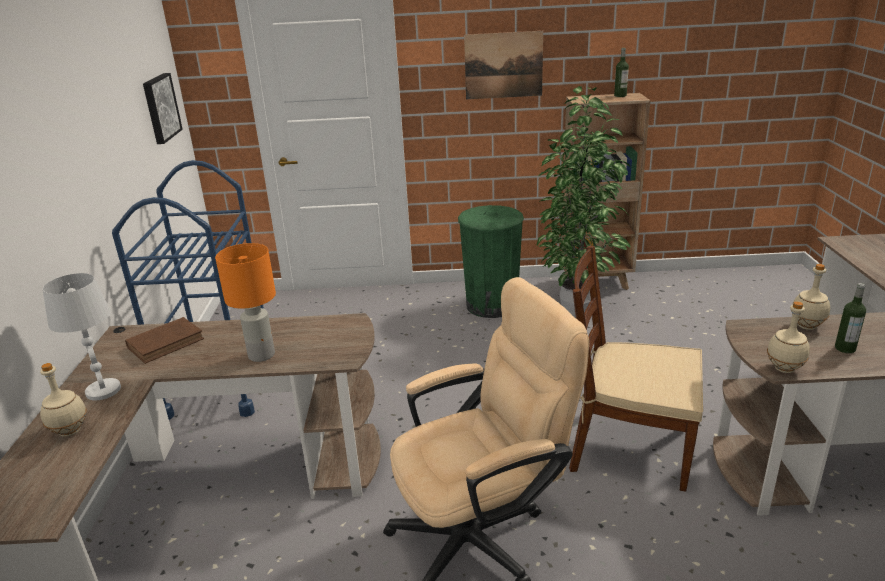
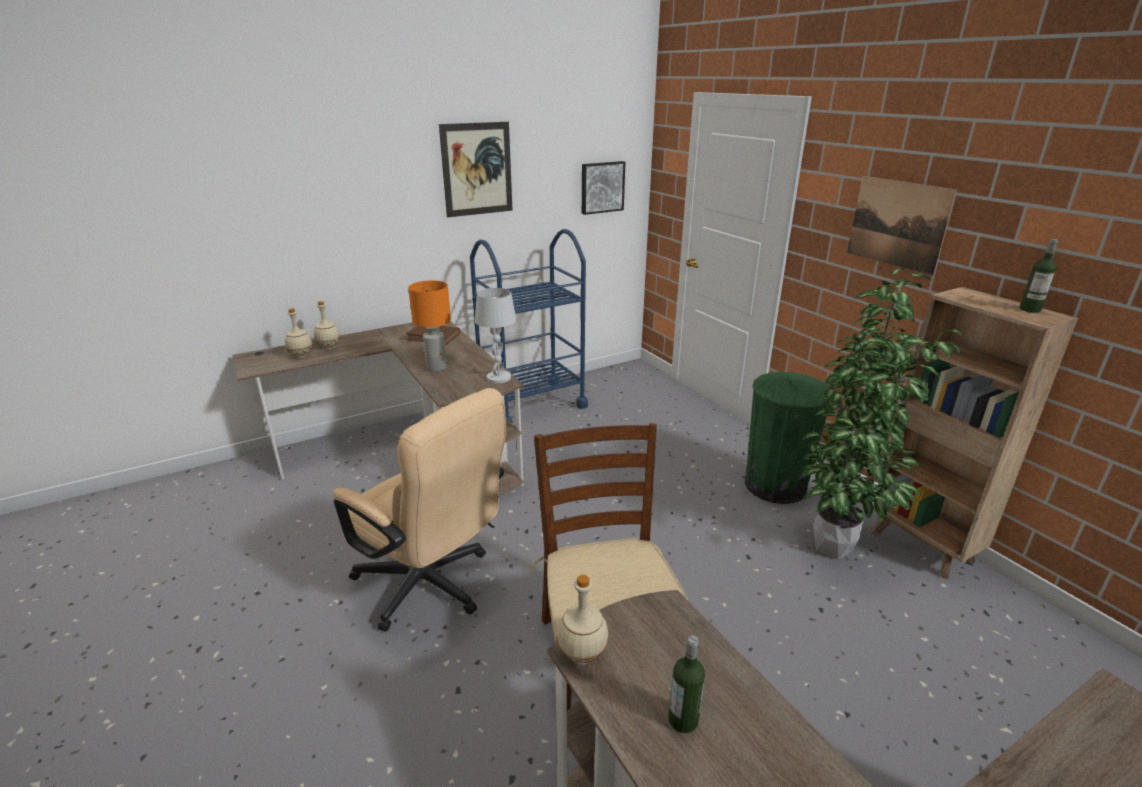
camera: 60 degrees right, 0 degrees up
white table lamp [43,273,121,400] -> white table lamp moved to [475,288,517,383]
beige bottle [791,264,830,330] -> beige bottle moved to [285,308,312,358]
none -> picture [439,122,513,217]

